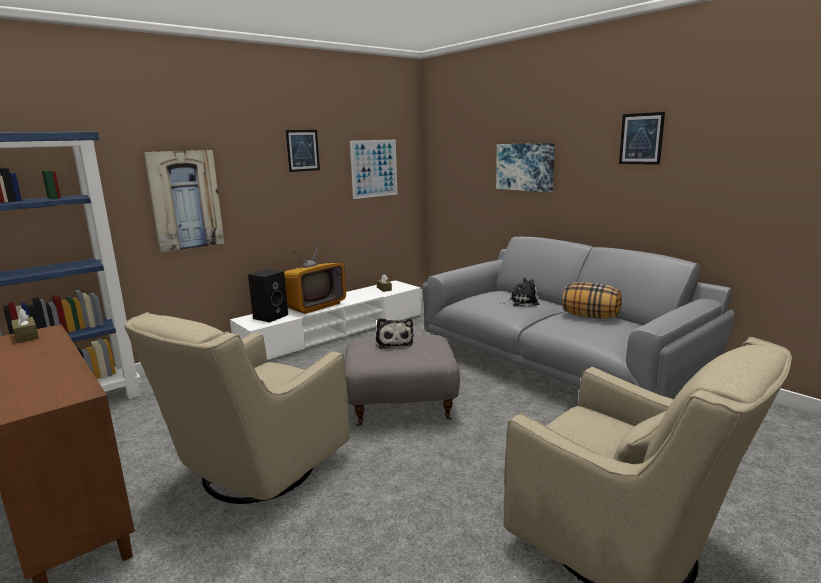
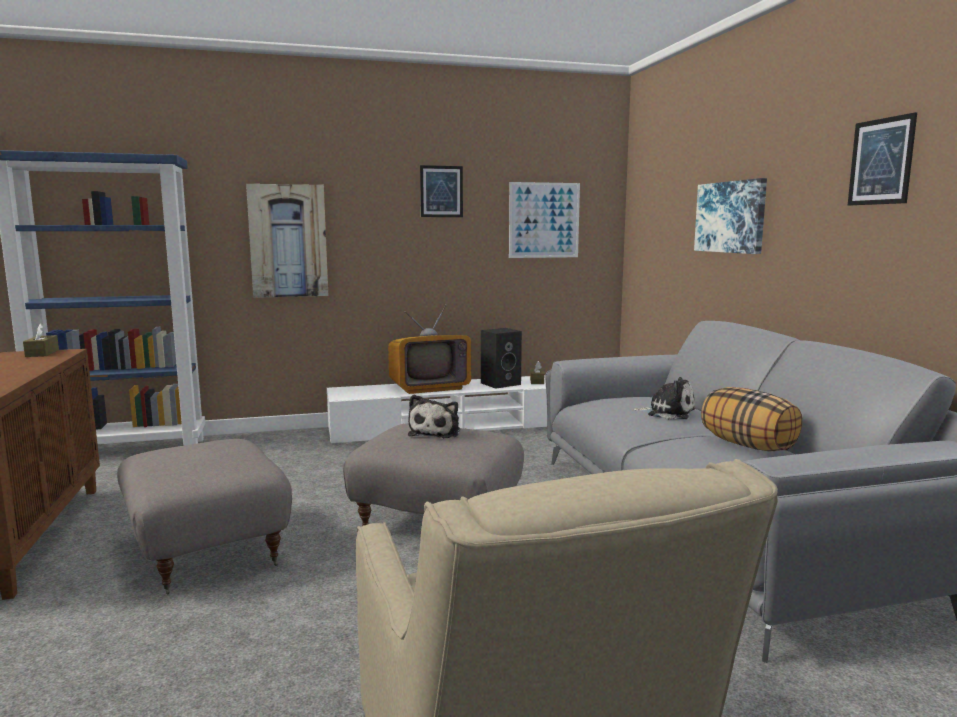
camera: 25 degrees right, 5 degrees down
beige armchair [124,312,350,504] -> grey ottoman [117,439,292,595]
black speaker [248,269,288,323] -> black speaker moved to [481,328,522,389]

